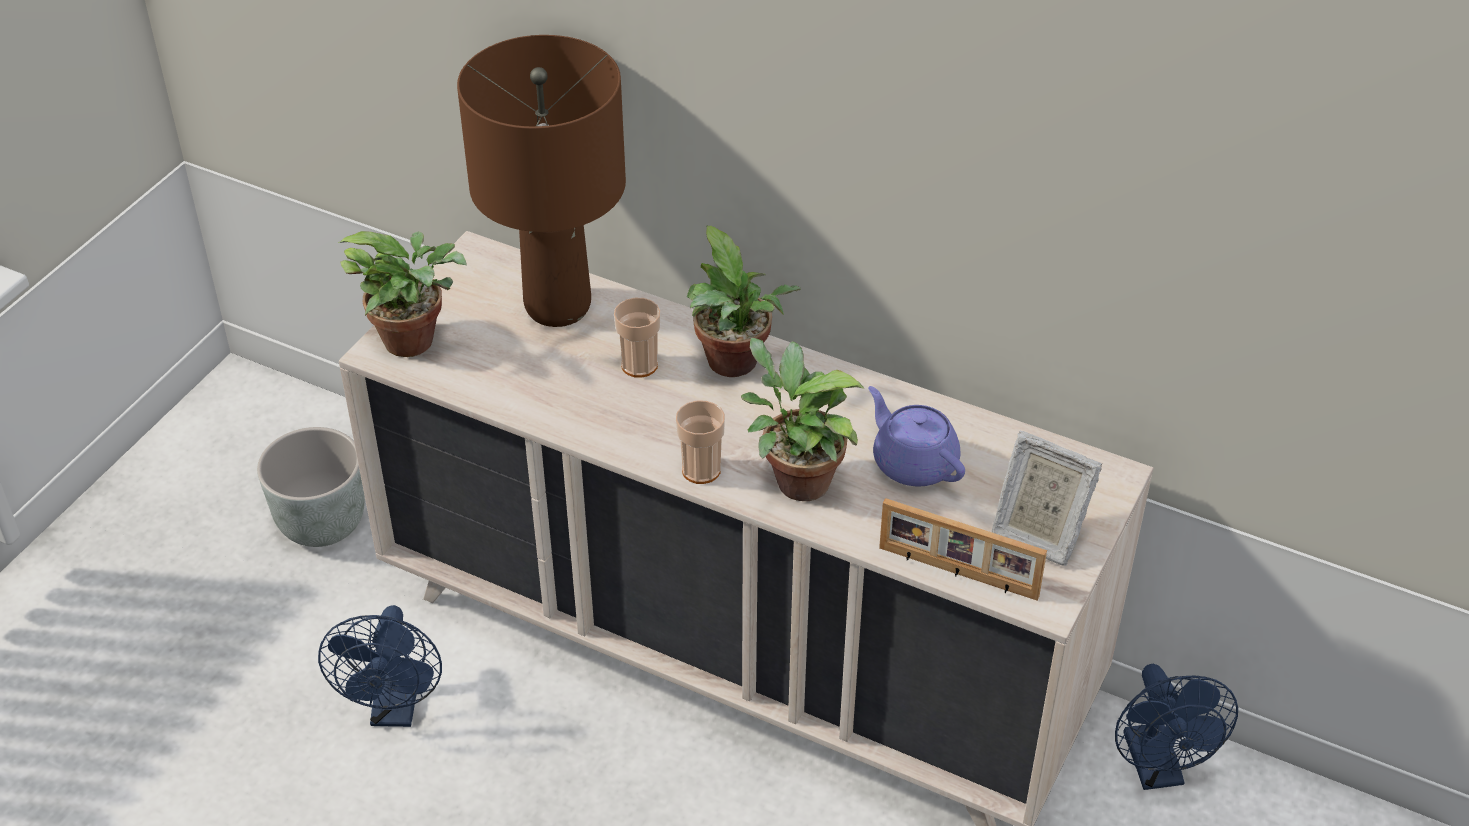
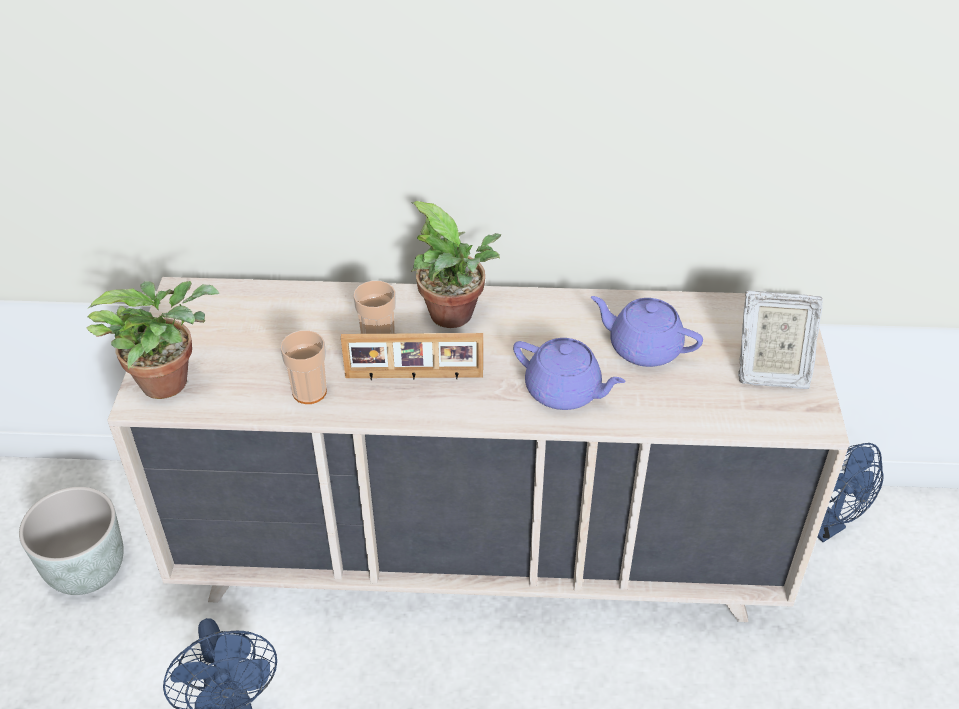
camera: 25 degrees left, 0 degrees up
brown table lamp [457,35,626,327] -> none
cup [676,400,725,484] -> cup moved to [280,330,327,404]
potted plant [741,338,865,501] -> purple teapot [513,338,626,410]
picture frame [879,498,1047,600] -> picture frame moved to [341,333,483,380]

